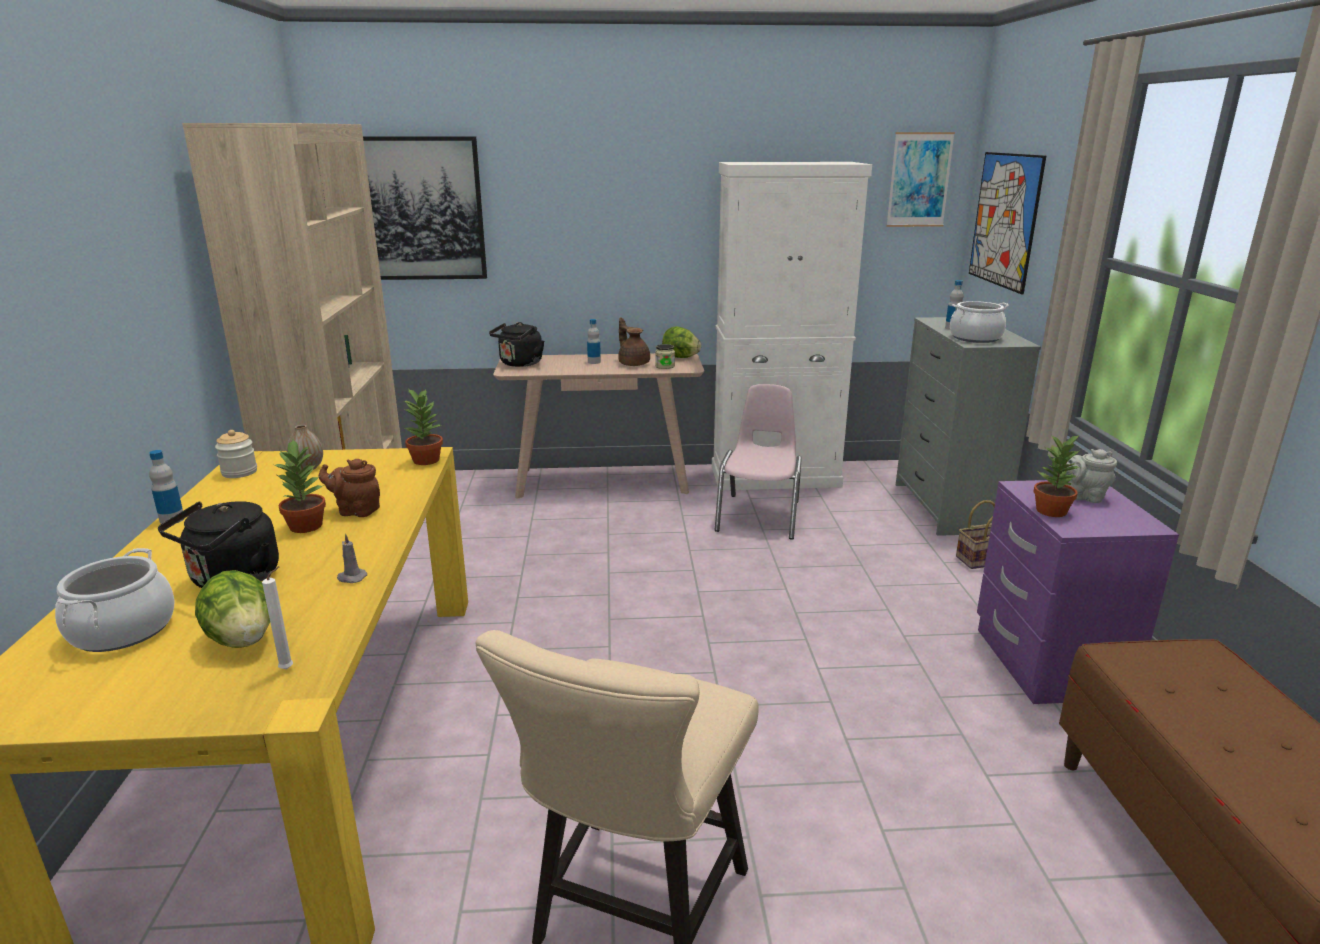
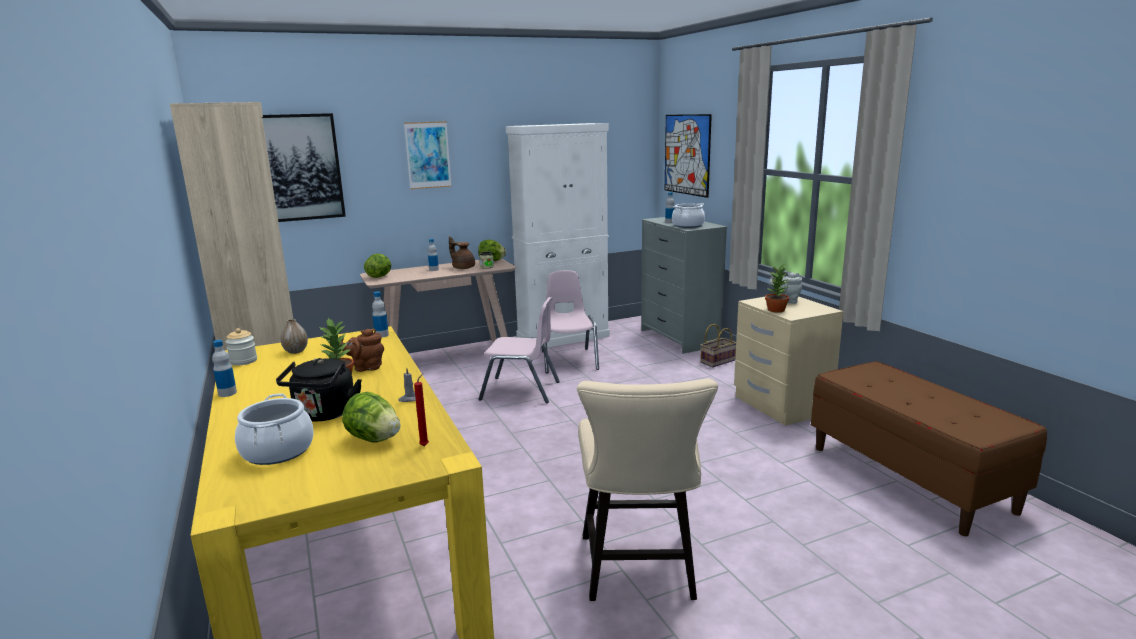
camera: 20 degrees left, 5 degrees down
white candle [262,566,293,669] -> red candle [414,373,429,446]
potted plant [402,389,443,465] -> bottle [372,291,389,337]
black kettle [489,322,544,367] -> lettuce [364,254,391,278]
picture [886,132,955,227] -> picture moved to [404,121,452,189]
purple nightstand [977,480,1179,704] -> beige nightstand [734,297,844,426]
none -> pink chair [479,297,560,403]

